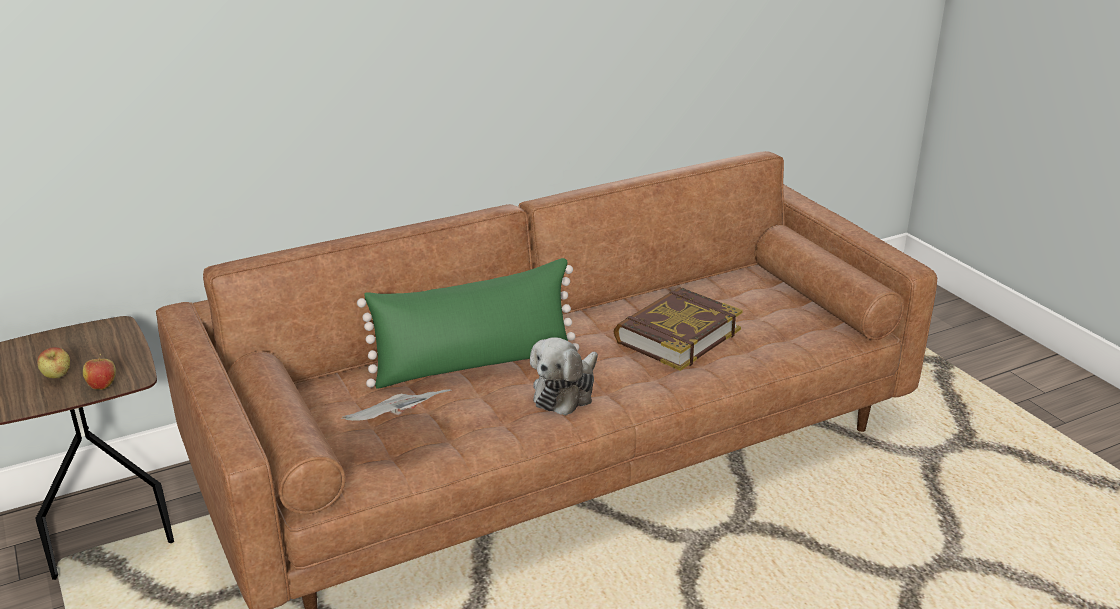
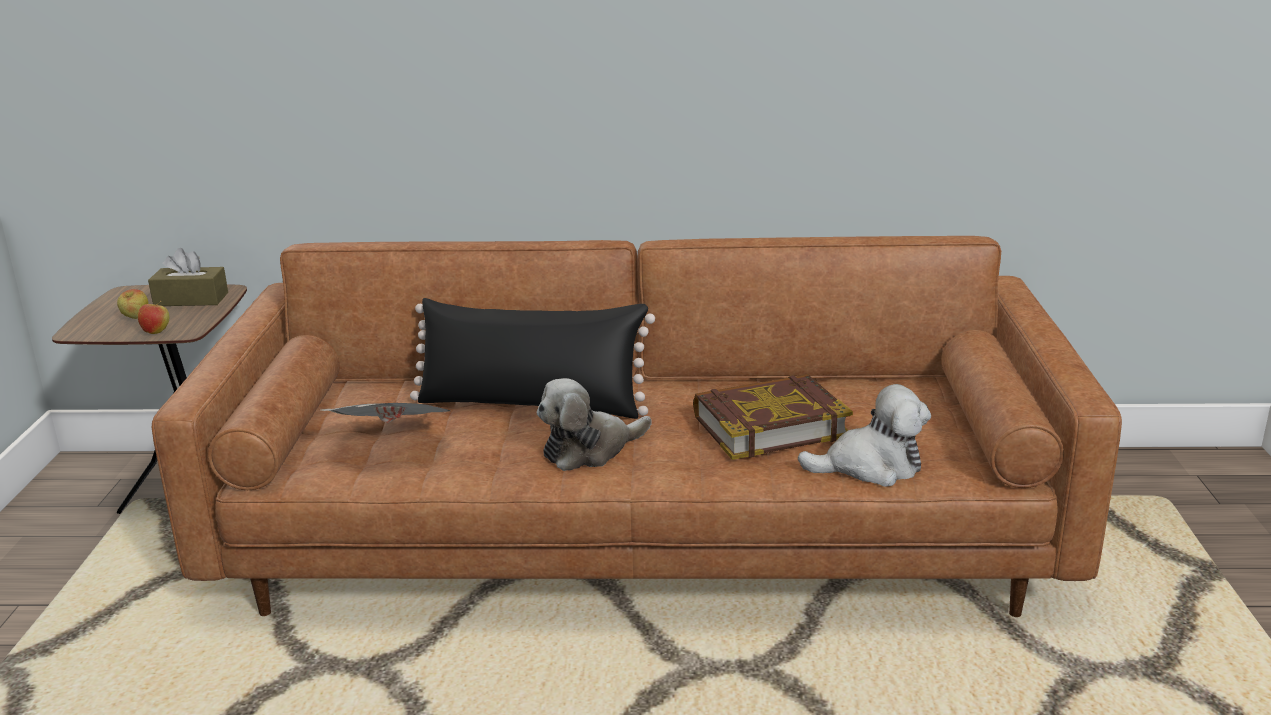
camera: 30 degrees right, 5 degrees down
green pillow [357,258,579,389] -> black pillow [410,298,655,419]
none -> brown tissue box [148,248,228,306]
none -> plush toy [798,384,931,487]

